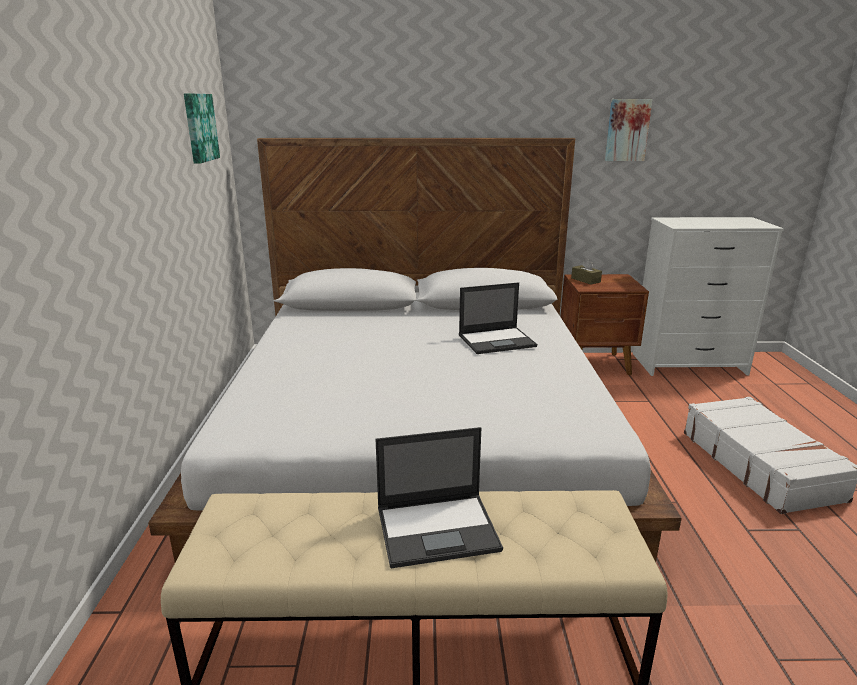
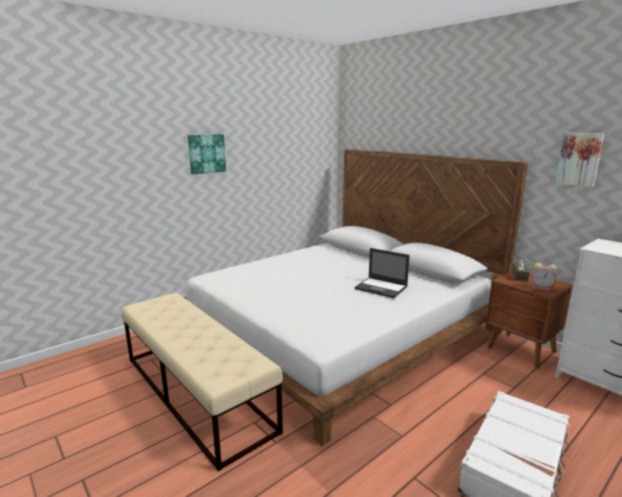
camera: 50 degrees right, 5 degrees down
picture [184,94,220,164] -> picture moved to [188,134,226,174]
laptop [376,427,503,568] -> none
none -> alarm clock [531,263,557,291]

